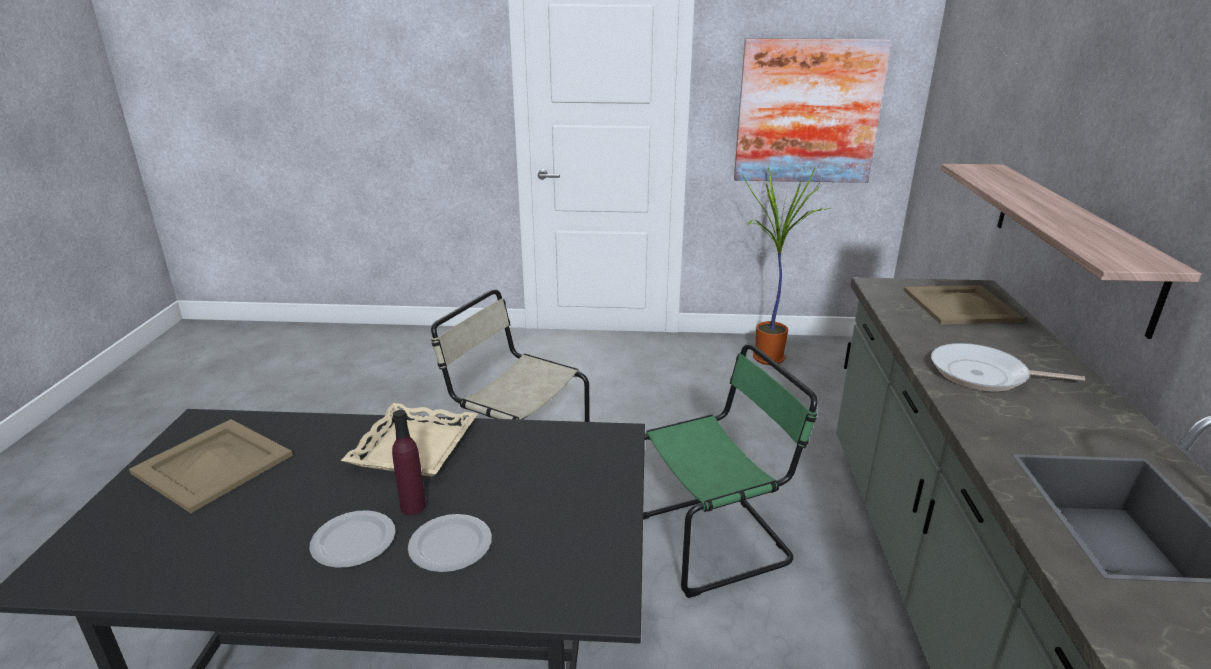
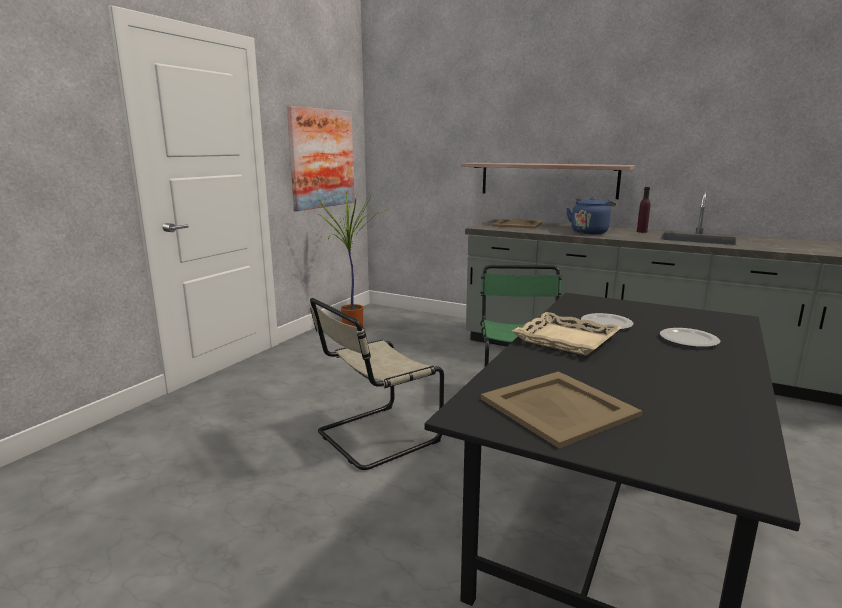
camera: 65 degrees left, 10 degrees down
plate [310,510,395,568] -> plate moved to [581,313,633,330]
purple bottle [392,410,426,515] -> purple bottle moved to [637,187,650,233]
frying pan [931,343,1085,392] -> blue kettle [566,197,616,234]

